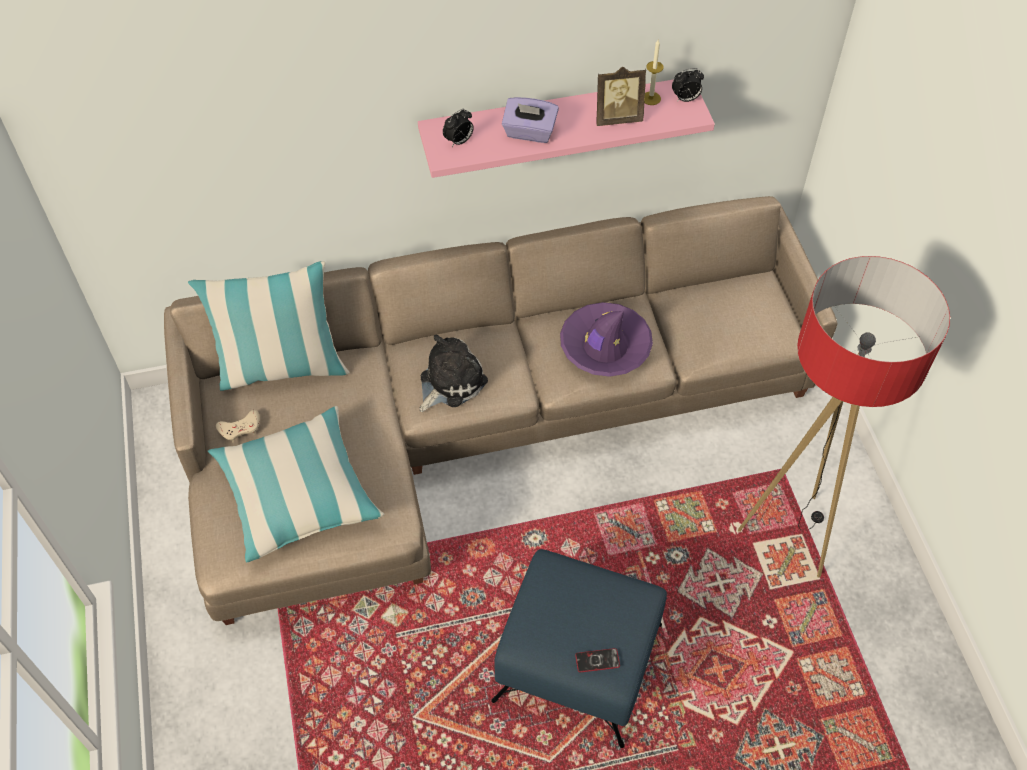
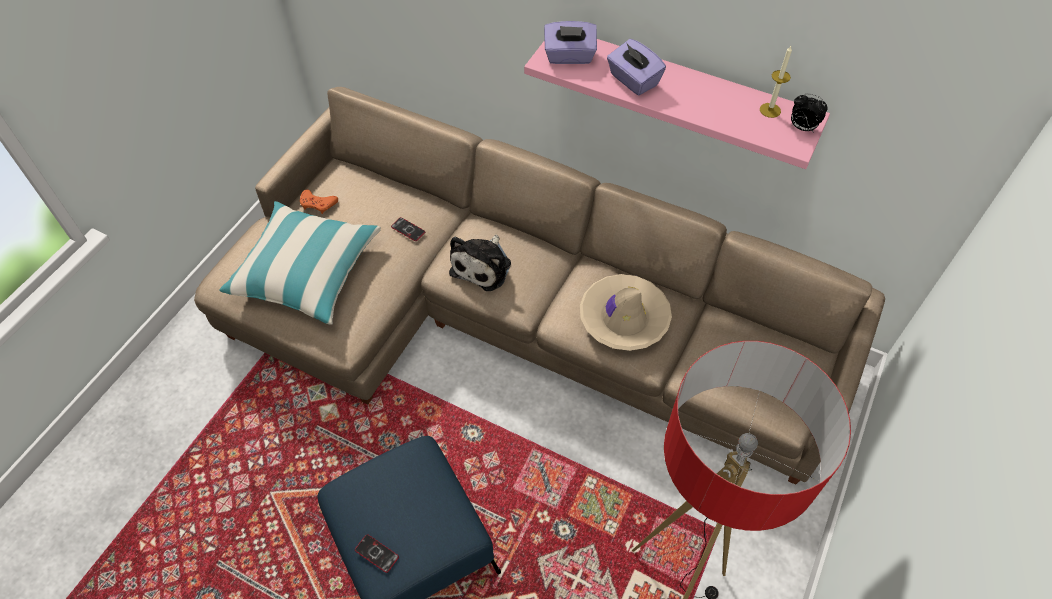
camera: 40 degrees right, 0 degrees up
pillow [188,261,349,391] -> none
beige game controller [216,410,260,442] -> orange game controller [300,190,338,214]
plush toy [419,335,488,412] -> plush toy turned 120 degrees clockwise [449,235,511,291]
alarm clock [443,109,474,147] -> purple tissue box [544,21,597,64]
purple hat [560,302,653,377] -> beige hat [580,274,672,351]
picture frame [596,66,646,126] -> none
none -> phone [391,217,425,241]

